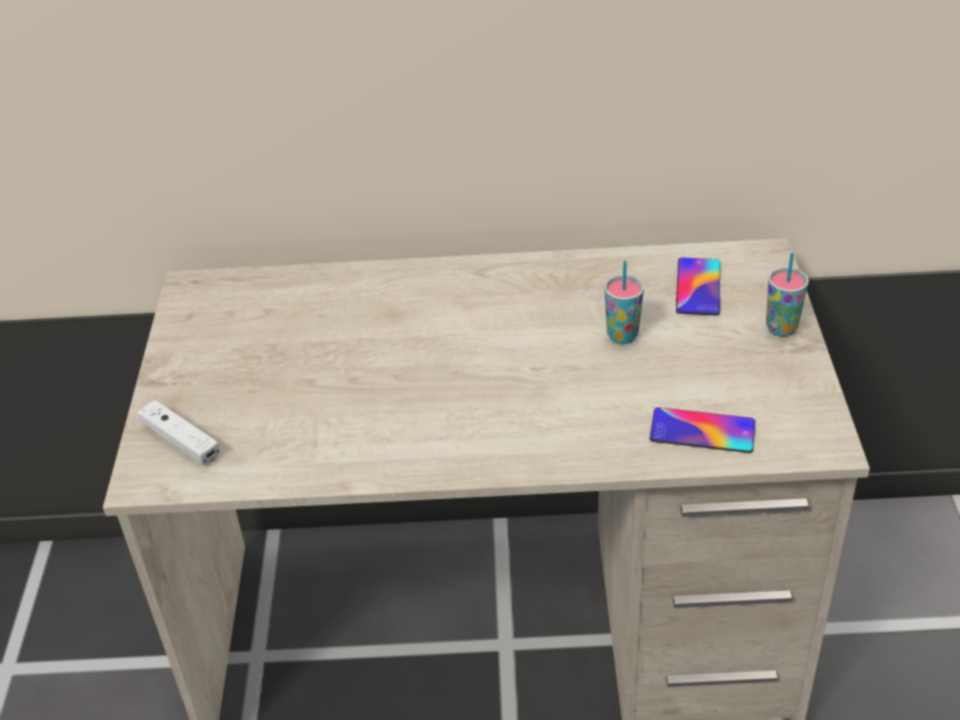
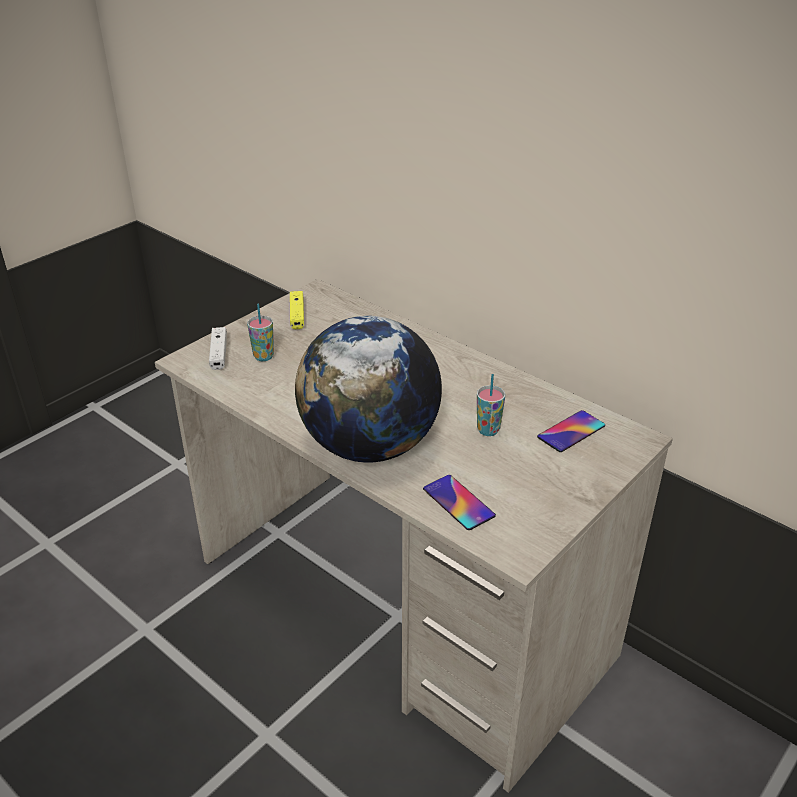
camera: 40 degrees right, 5 degrees down
cup [766,253,809,337] -> cup moved to [247,304,274,361]
none -> yellow game controller [290,291,304,329]
none -> globe [295,316,442,463]

